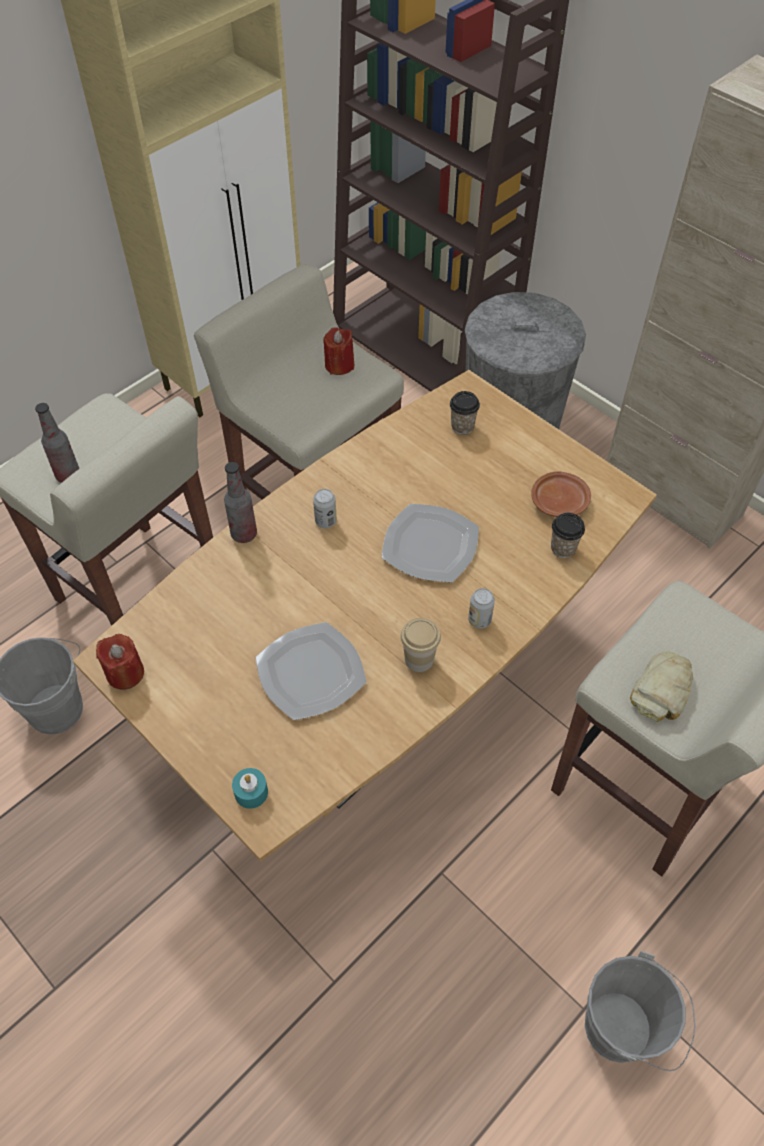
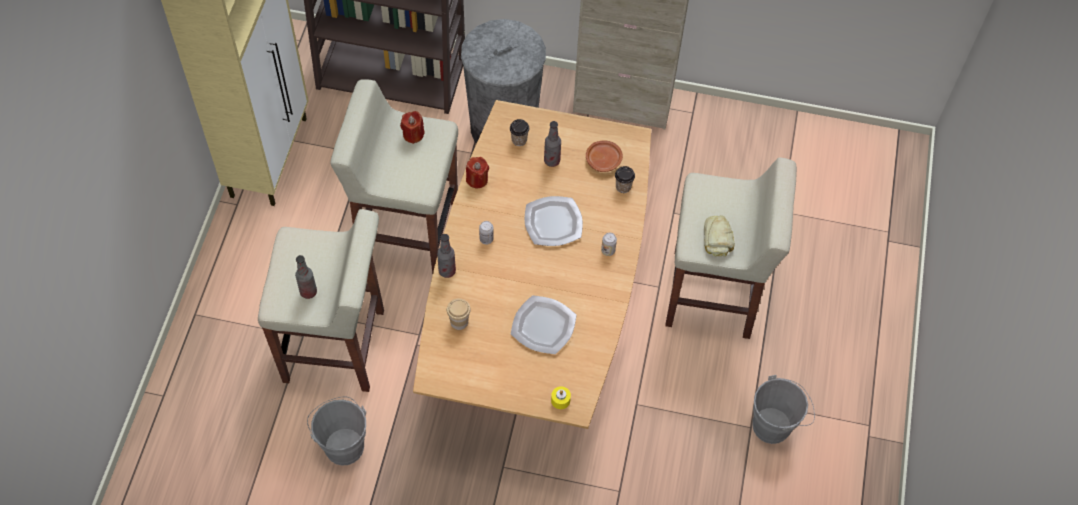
camera: 35 degrees left, 5 degrees up
red candle [96,634,144,690] -> red candle moved to [466,157,489,189]
turquoise candle [232,768,268,809] -> yellow candle [551,386,571,409]
cup [401,618,441,672] -> cup moved to [447,298,471,330]
none -> bottle [544,121,561,167]

